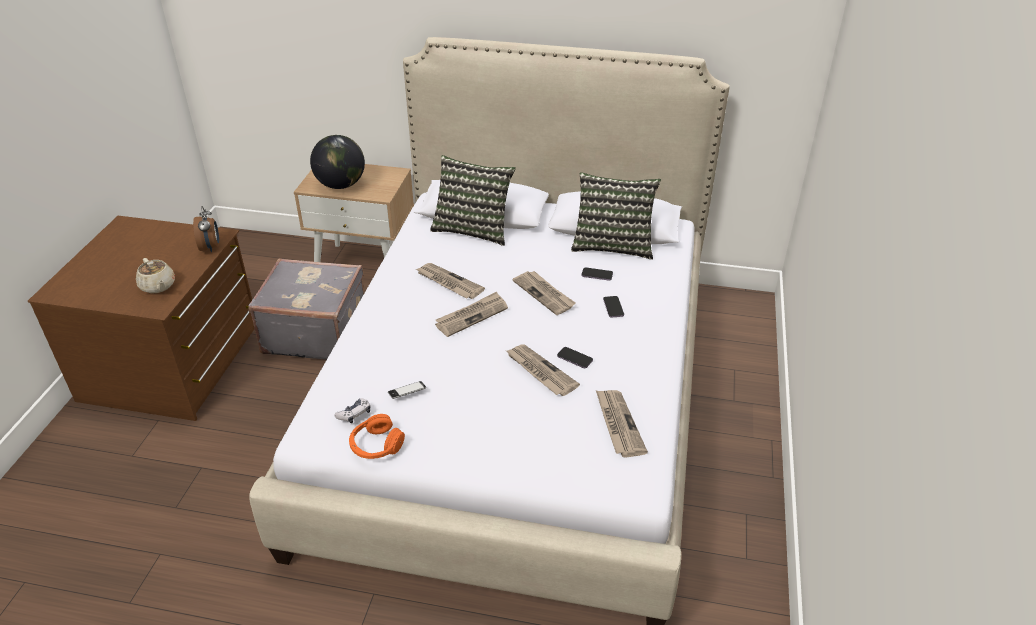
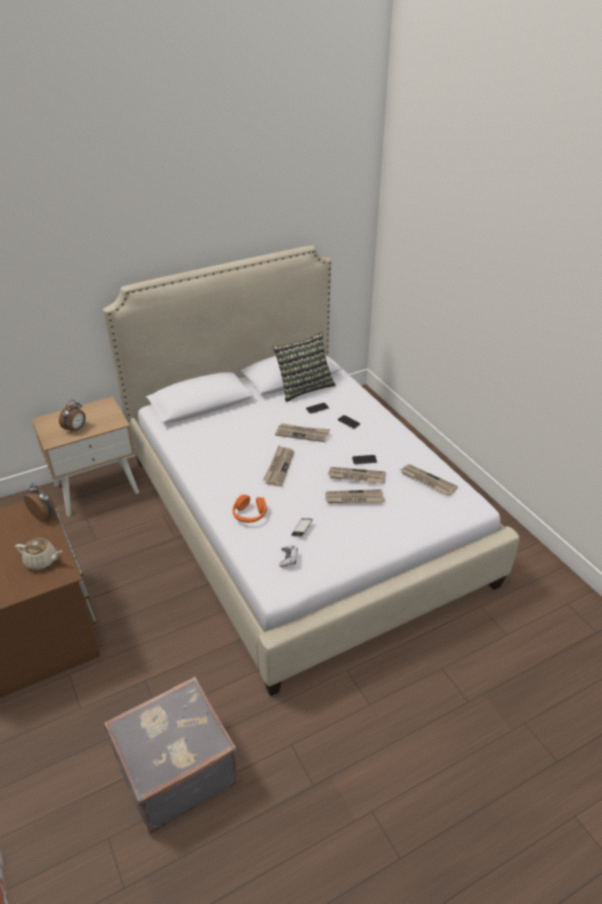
camera: 40 degrees left, 0 degrees up
grey suitcase [248,258,364,360] -> grey suitcase moved to [104,676,238,834]
globe [310,135,365,189] -> alarm clock [59,400,86,433]
orange headphones [349,414,405,459] -> orange headphones moved to [232,495,267,523]
newspaper [416,263,485,299] -> newspaper moved to [325,489,385,503]
pillow [430,155,516,246] -> none

